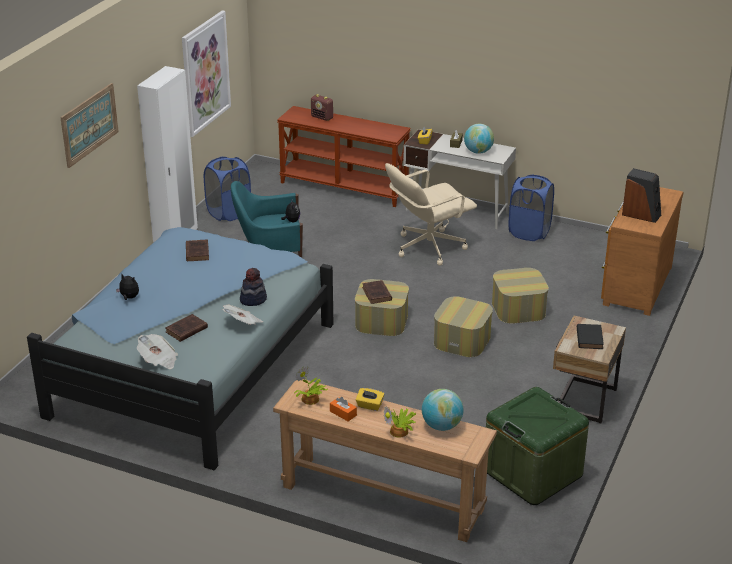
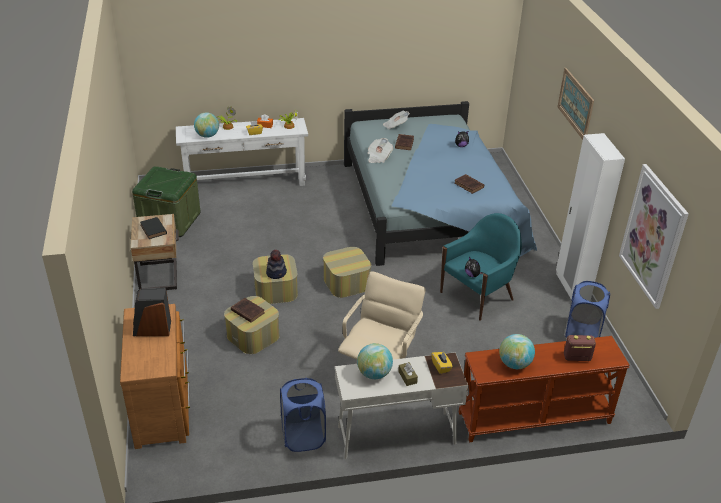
camera: 145 degrees right, 5 degrees up
hat [240,268,267,306] -> hat moved to [266,250,287,279]
brown console table [273,379,497,542] -> white console table [176,118,308,186]
brown book [362,280,392,304] -> brown book moved to [231,298,265,323]
none -> globe [499,334,535,369]

